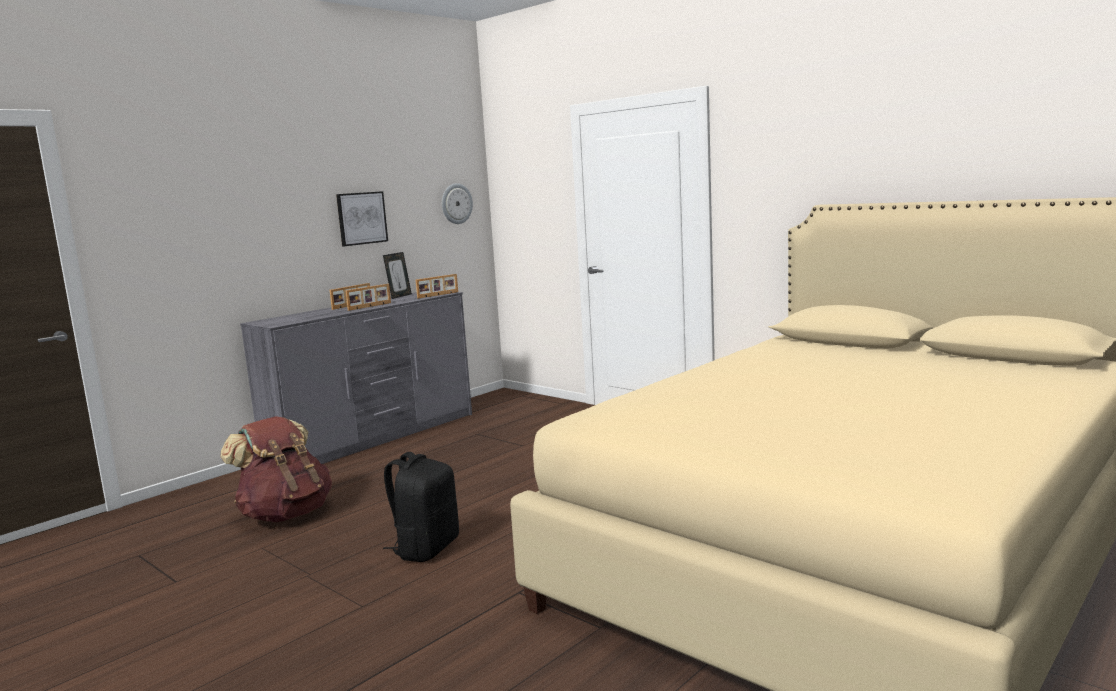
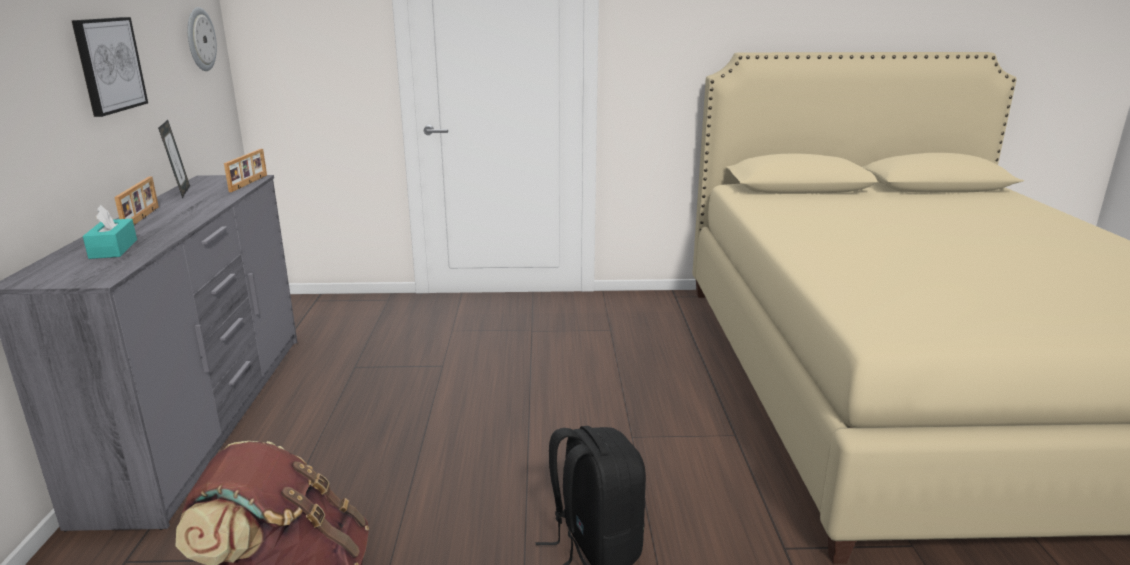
camera: 45 degrees left, 10 degrees up
picture frame [345,284,391,311] -> none
none -> turquoise tissue box [83,205,137,259]

